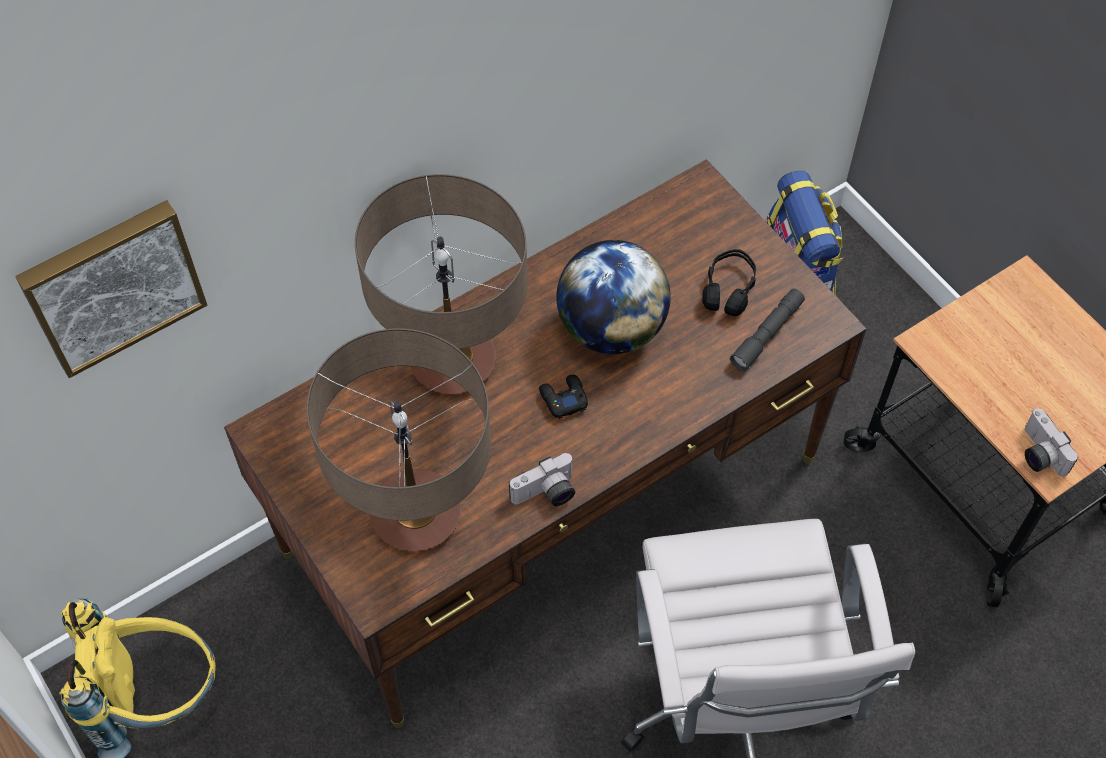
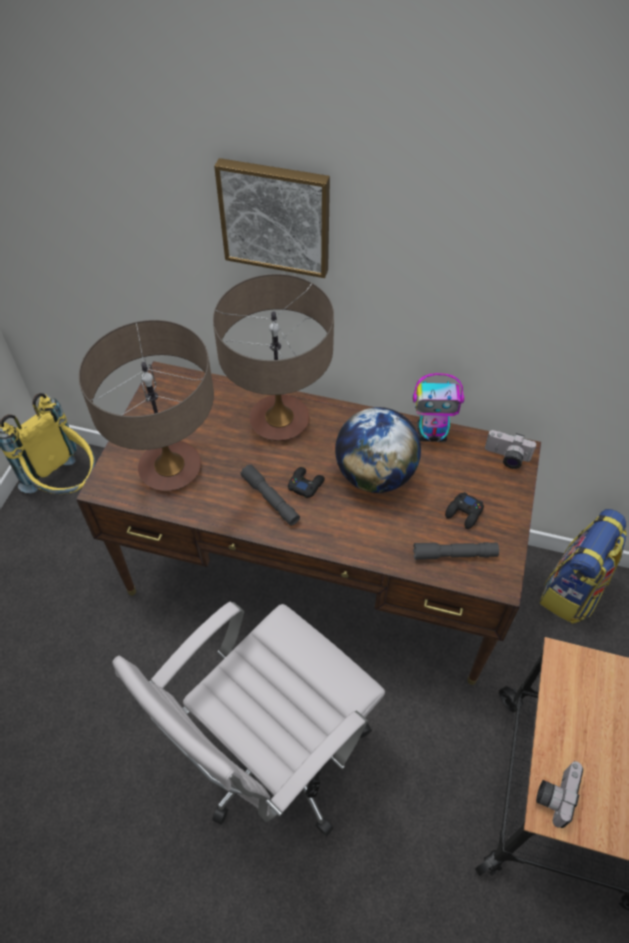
camera: 50 degrees right, 5 degrees down
picture [15,200,207,378] -> picture moved to [214,158,330,278]
camera [509,453,575,506] -> camera moved to [485,430,536,469]
black headphones [702,249,756,316] -> black game controller [445,492,484,529]
none -> grey flashlight [240,464,300,526]
none -> toy robot [413,373,464,442]

